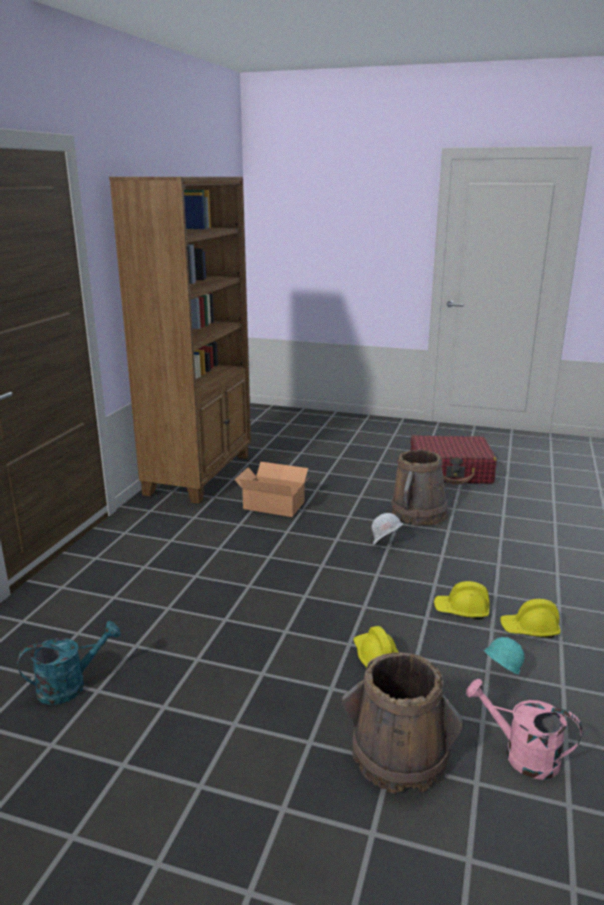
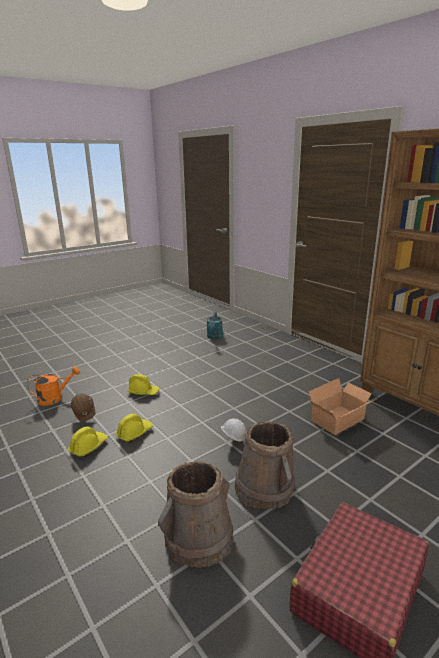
camera: 125 degrees right, 0 degrees up
brown bucket [342,652,463,794] -> brown bucket moved to [158,461,234,568]
pink watering can [466,679,583,780] -> orange watering can [27,366,80,406]
turquoise hard hat [484,637,525,674] -> brown hard hat [71,394,96,422]

